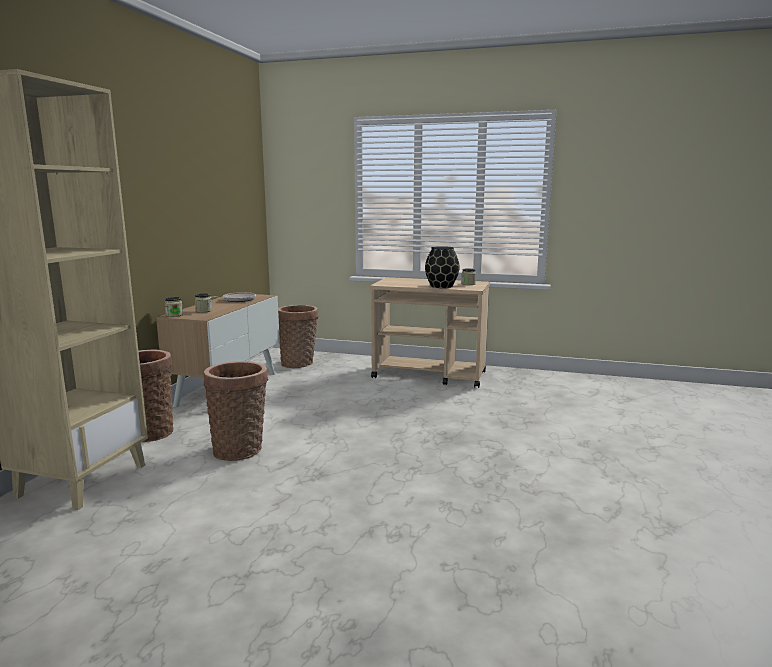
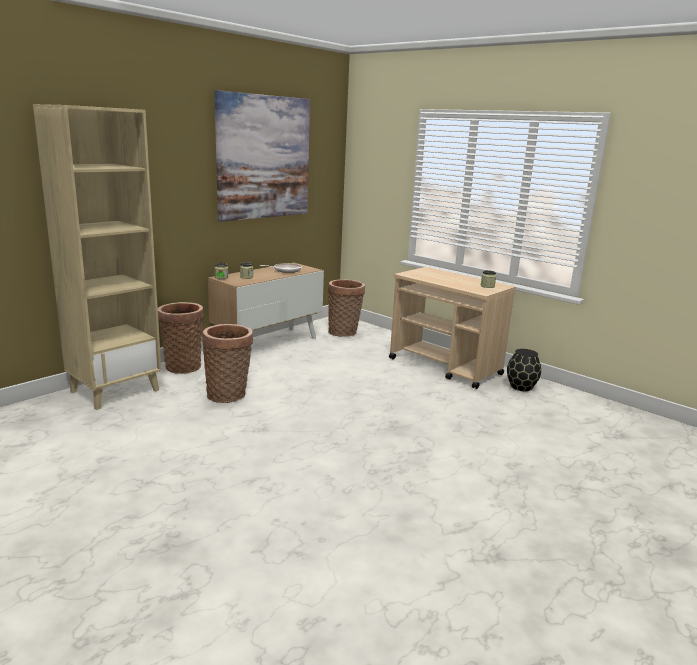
camera: 25 degrees right, 5 degrees up
black vase [425,246,460,288] -> black vase moved to [507,349,541,391]
none -> picture [214,90,310,222]

